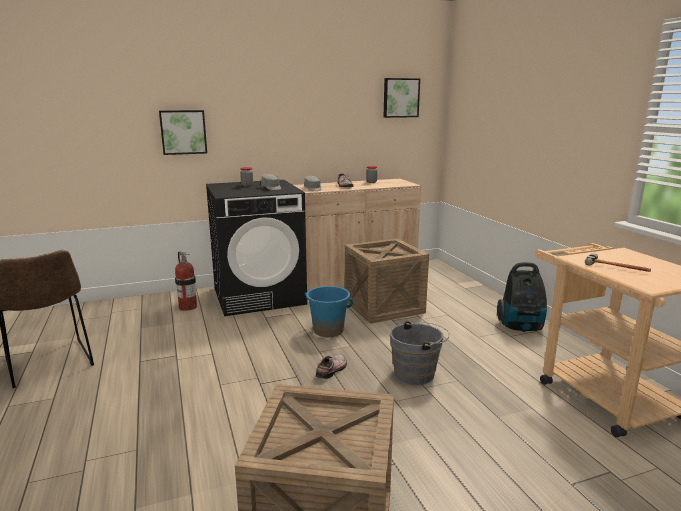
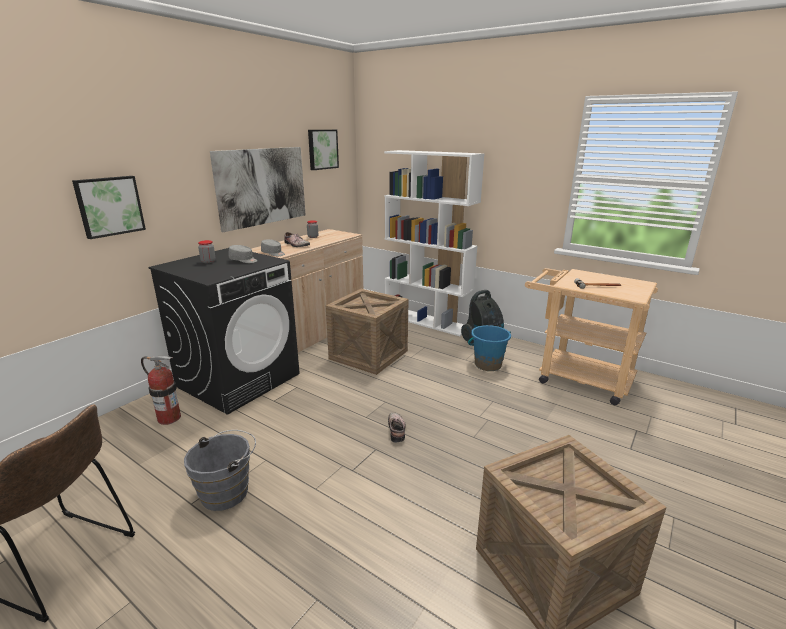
camera: 35 degrees left, 5 degrees up
blue bucket [305,286,353,337] -> blue bucket moved to [468,325,511,371]
grey bucket [390,321,450,385] -> grey bucket moved to [184,430,256,511]
none -> picture [210,147,306,232]
none -> white bookcase [384,150,484,336]

